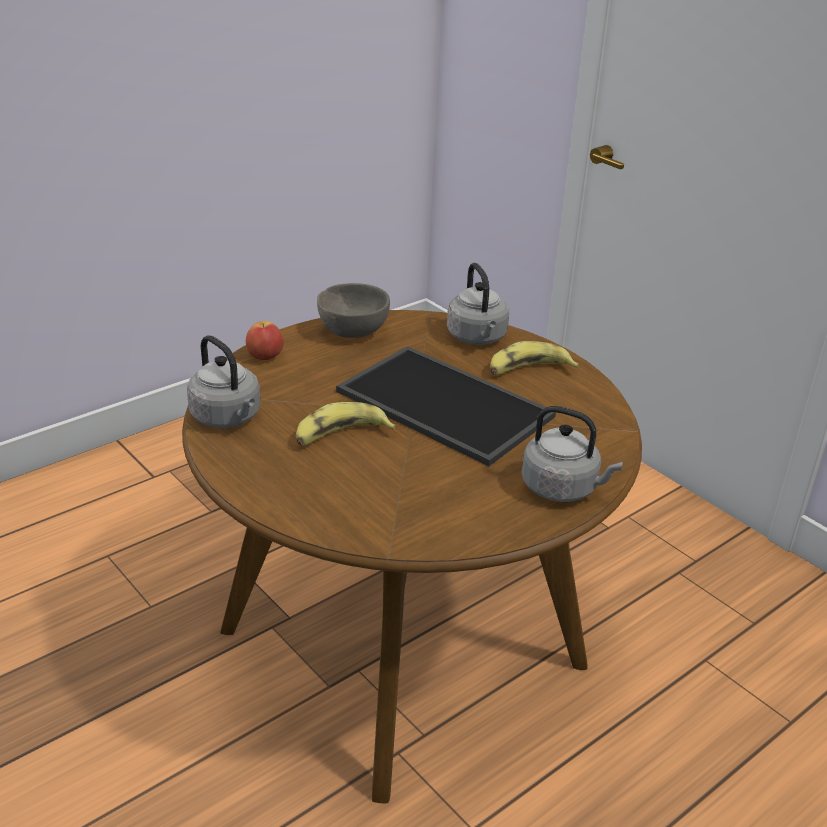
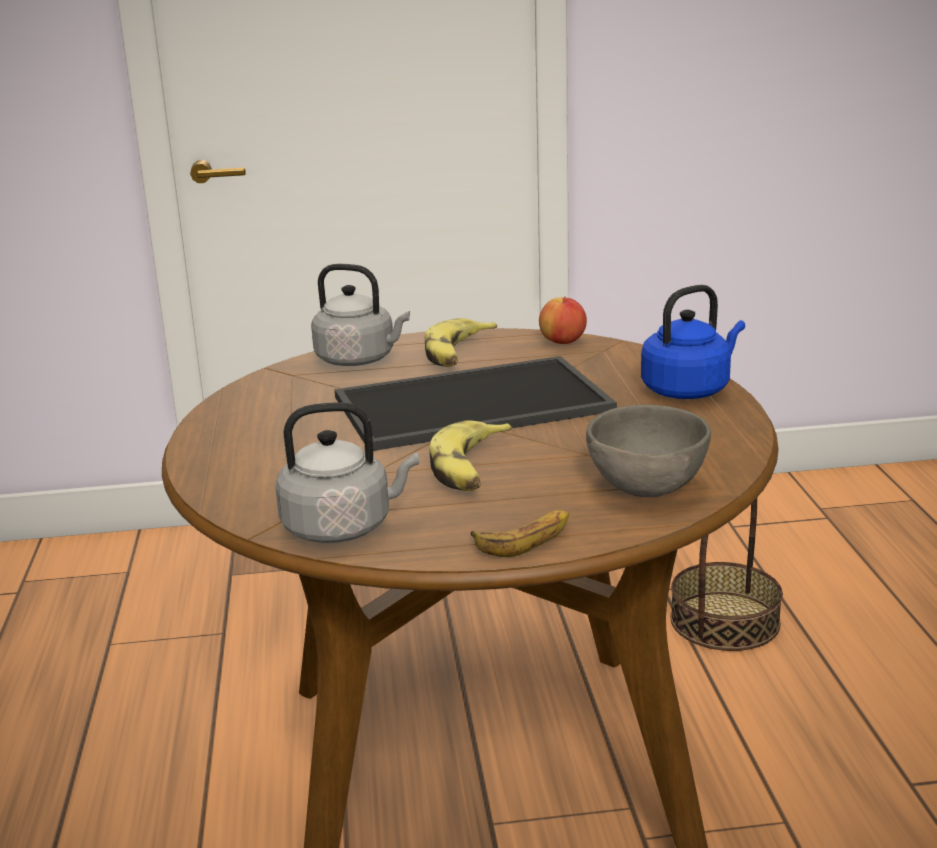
camera: 55 degrees left, 10 degrees down
apple [246,321,284,360] -> apple moved to [539,297,587,344]
grey bowl [317,283,390,338] -> grey bowl moved to [586,405,711,497]
grey kettle [521,406,623,502] -> blue kettle [641,285,745,399]
none -> banana [471,510,569,557]
none -> basket [670,498,783,651]

